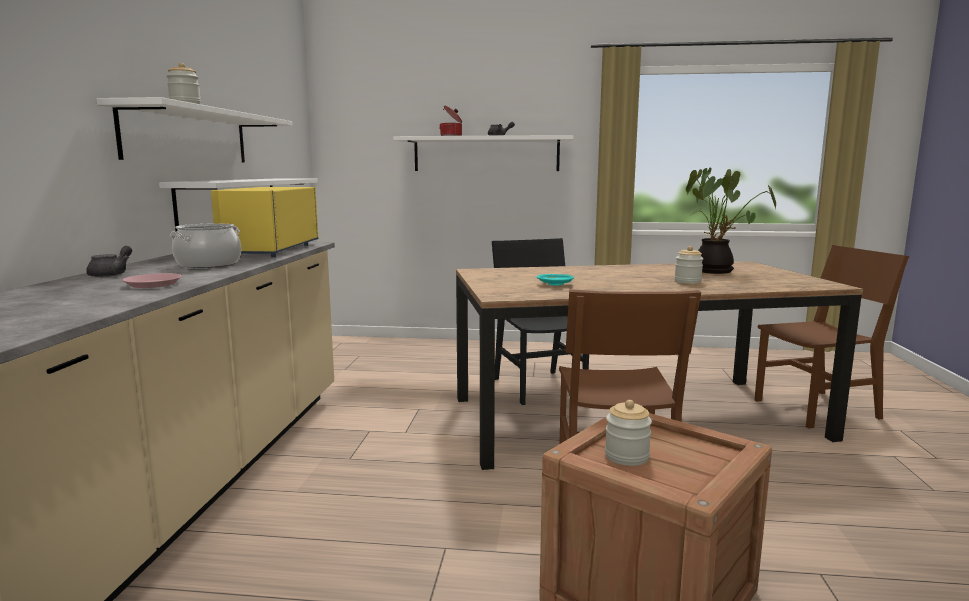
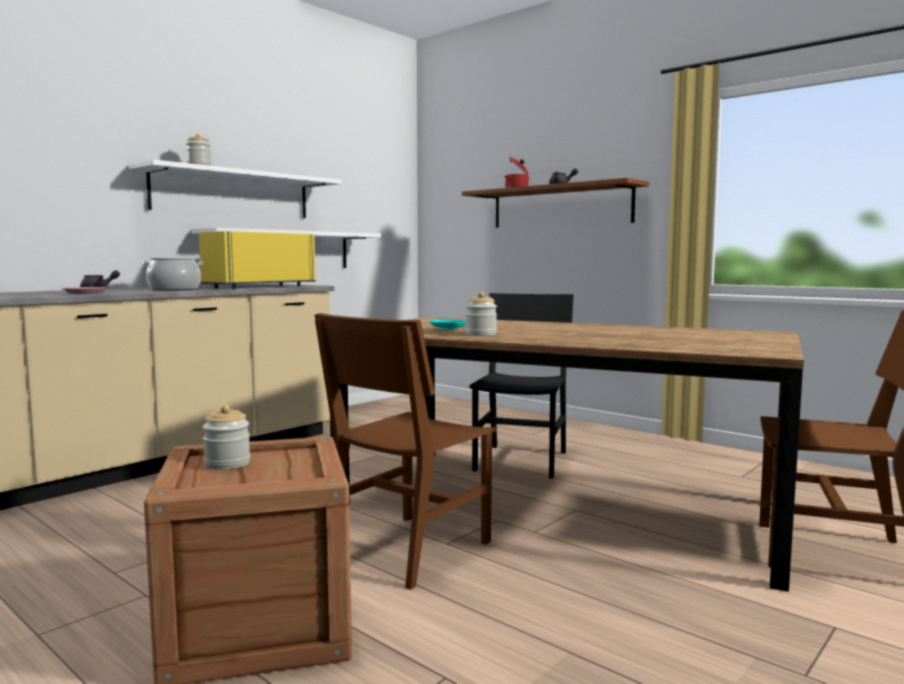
camera: 35 degrees right, 5 degrees down
white shelf [393,135,574,171] -> brown shelf [462,178,649,228]
jar [675,246,703,284] -> jar moved to [465,292,497,336]
potted plant [686,167,776,274] -> none

